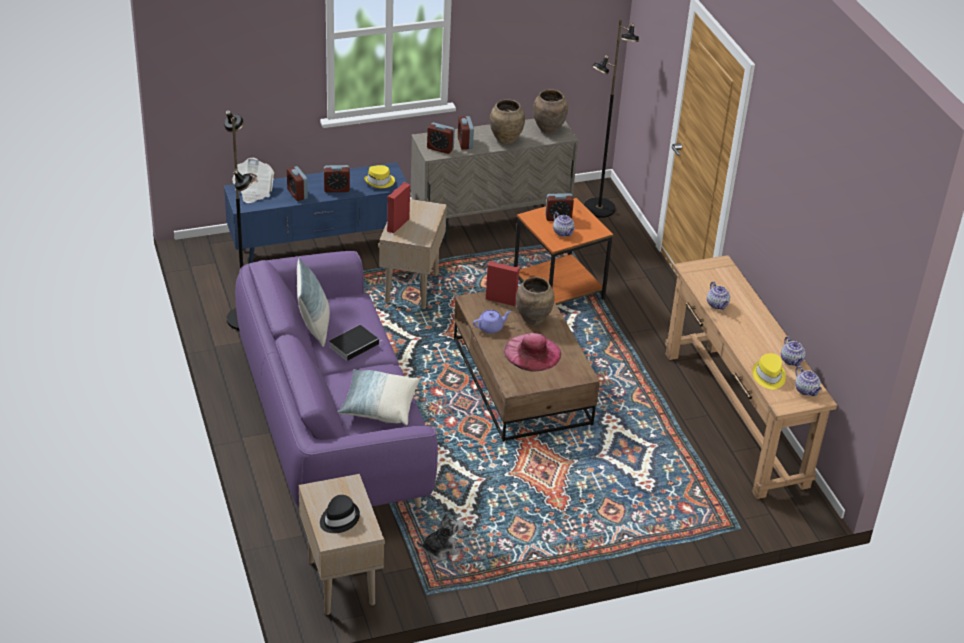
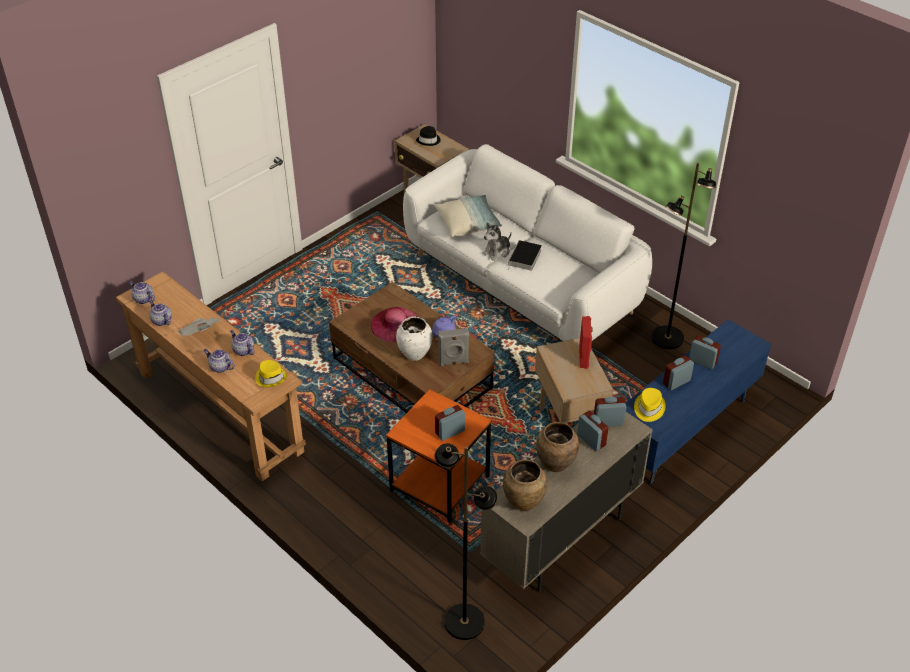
camera: 155 degrees right, 5 degrees up
newspaper [232,158,274,203] -> newspaper moved to [178,318,220,336]
purple sofa [235,251,438,508] -> white sofa [403,144,652,341]
pillow [297,258,330,347] -> none
plush toy [417,512,464,560] -> plush toy moved to [482,222,512,261]
red speaker [486,261,520,306] -> grey speaker [438,328,469,366]
brown vase [516,277,555,325] -> white vase [396,317,433,361]
teapot [553,212,575,237] -> teapot moved to [204,349,235,373]
yellow hat [752,353,786,390] -> yellow hat moved to [255,360,287,387]

